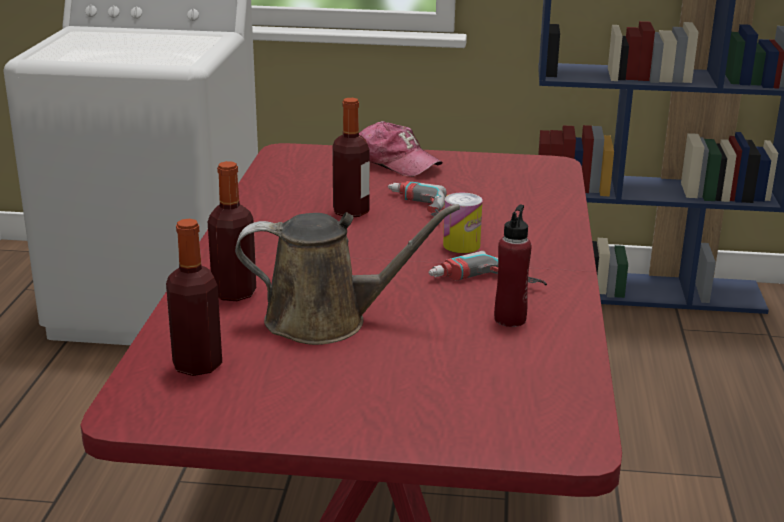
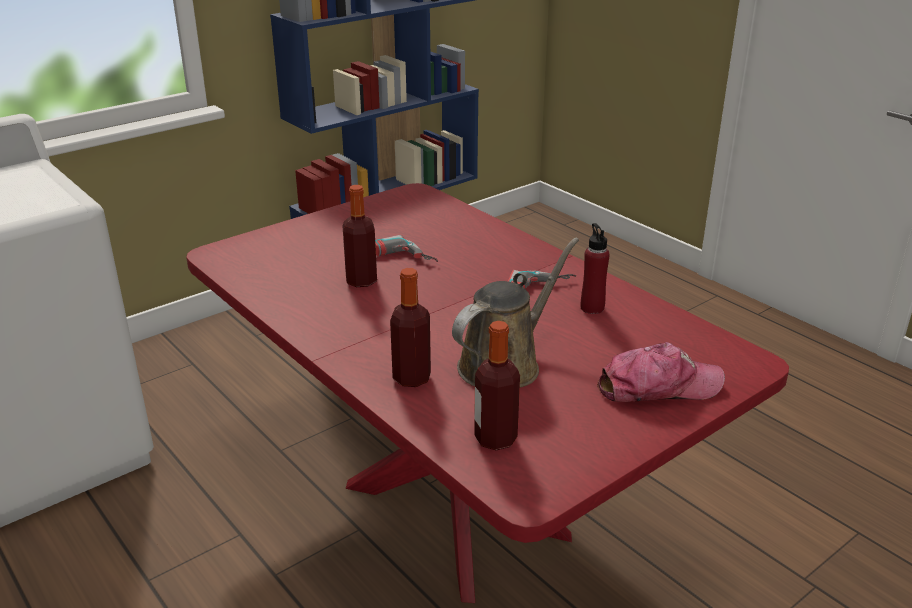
camera: 45 degrees left, 5 degrees up
cap [359,121,443,177] -> cap moved to [597,342,725,402]
can [443,192,483,253] -> none

